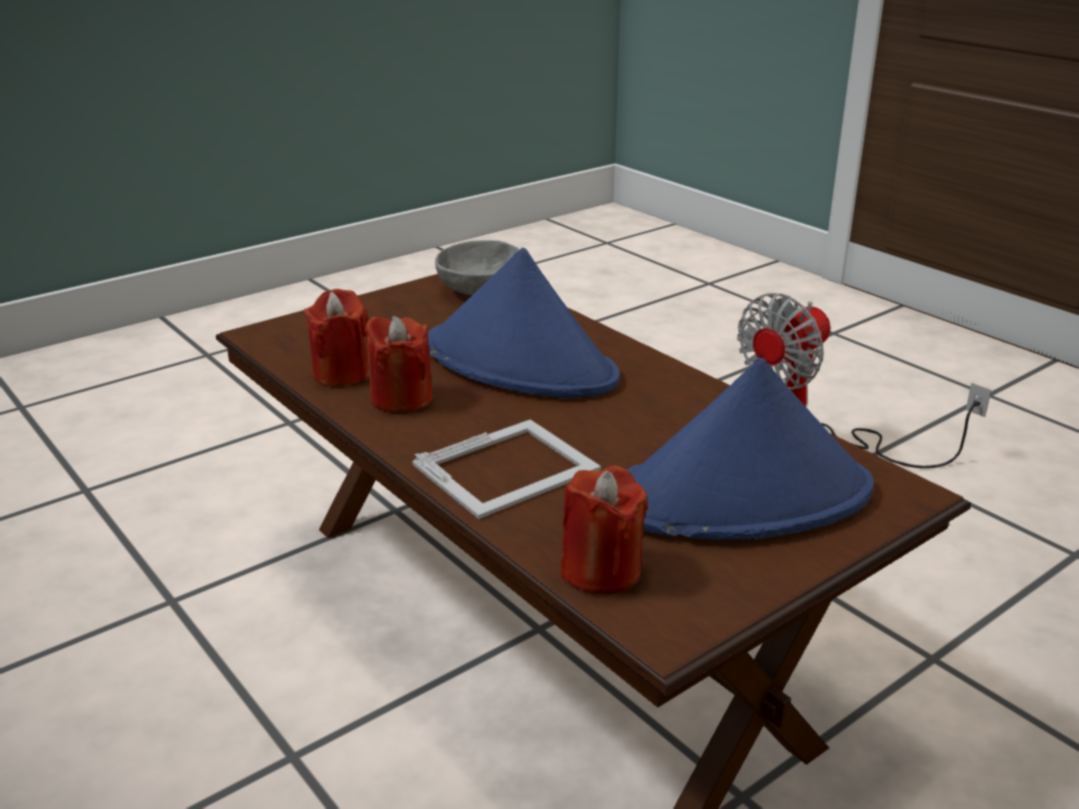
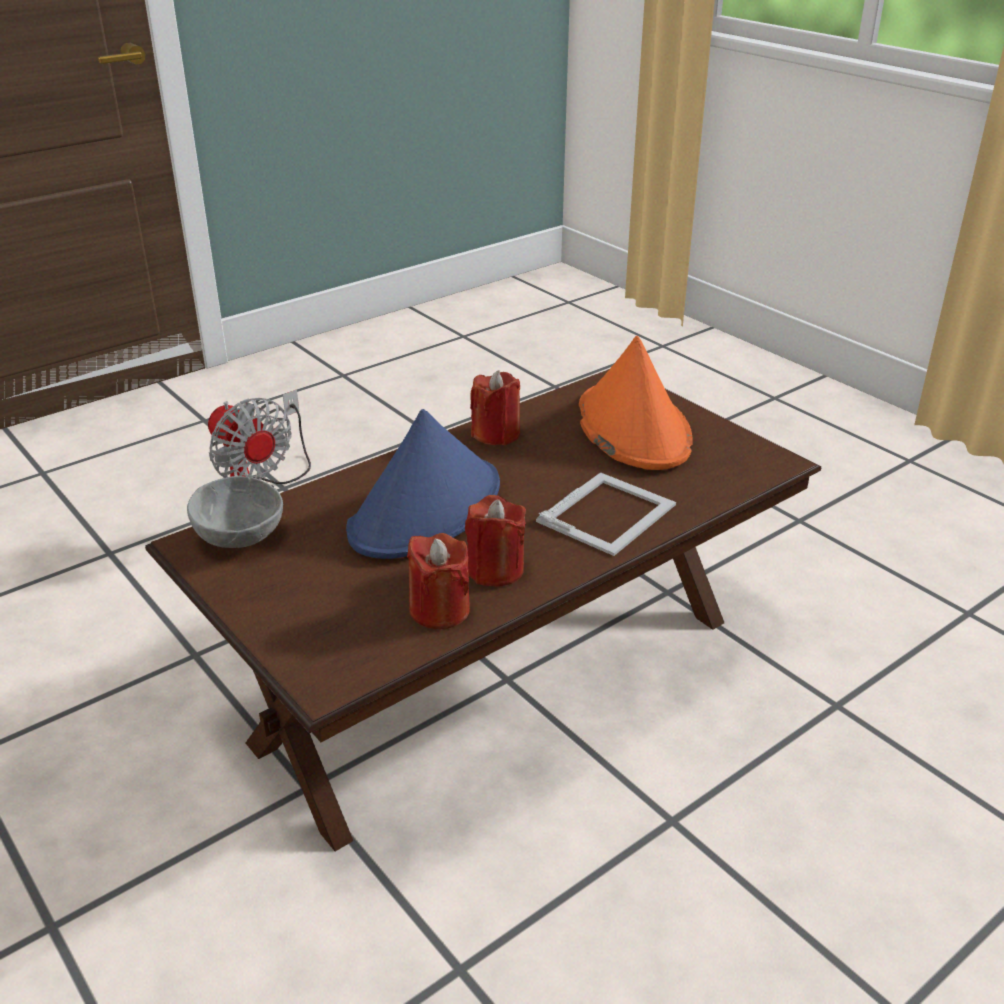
camera: 90 degrees left, 5 degrees up
picture frame [412,420,601,519] -> picture frame turned 75 degrees clockwise [536,472,676,556]
red candle [561,466,648,594] -> red candle moved to [470,370,520,445]
blue hat [627,358,874,540] -> orange hat [579,336,693,470]

